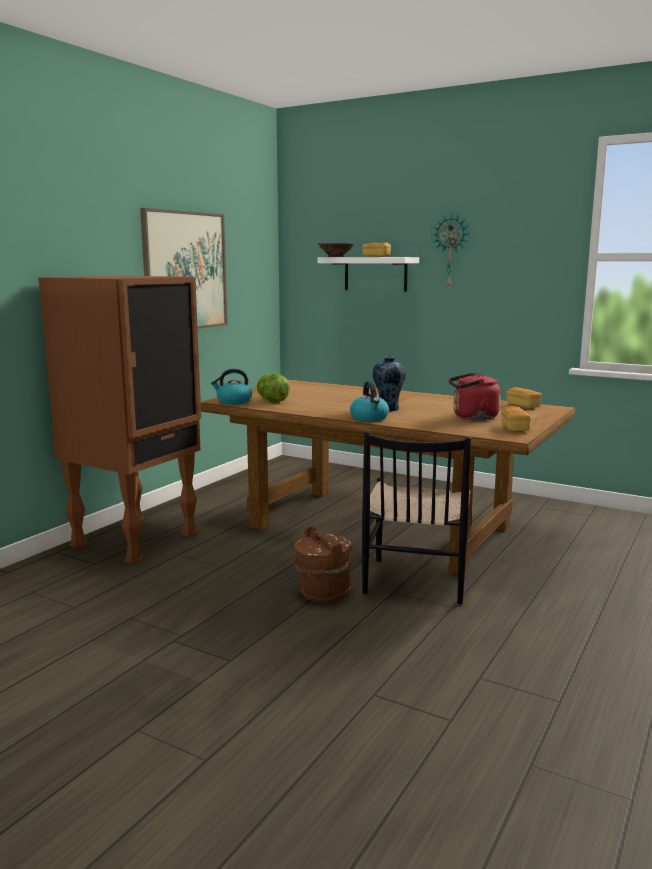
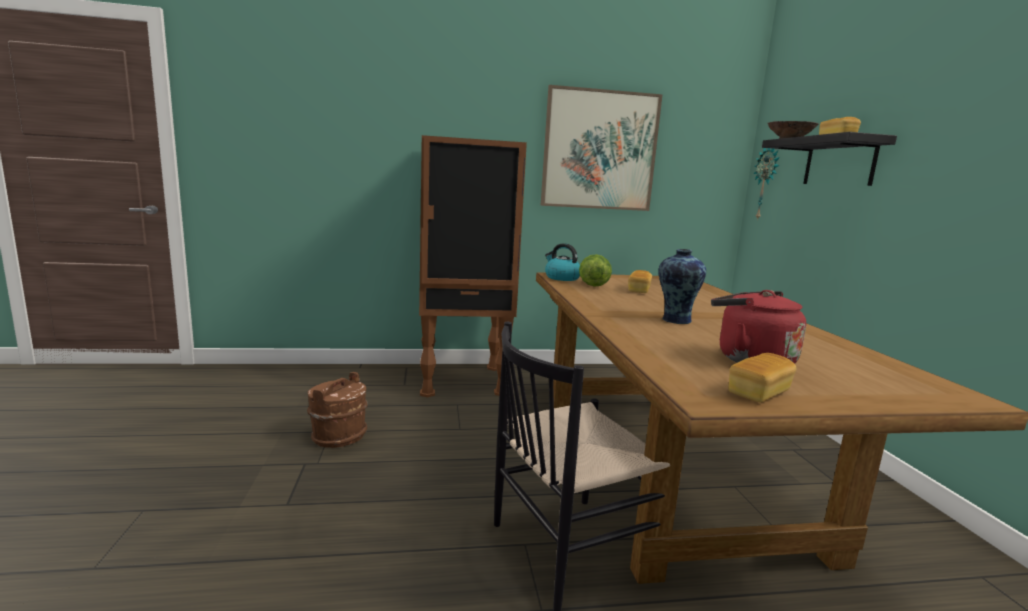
camera: 50 degrees right, 0 degrees up
brown bucket [293,526,352,603] -> brown bucket moved to [307,372,368,448]
white shelf [318,257,419,292] -> black shelf [762,132,897,186]
kettle [350,381,389,422] -> none
wall clock [432,213,470,288] -> wall clock moved to [754,148,780,221]
bread [506,387,542,408] -> bread moved to [628,270,652,293]

